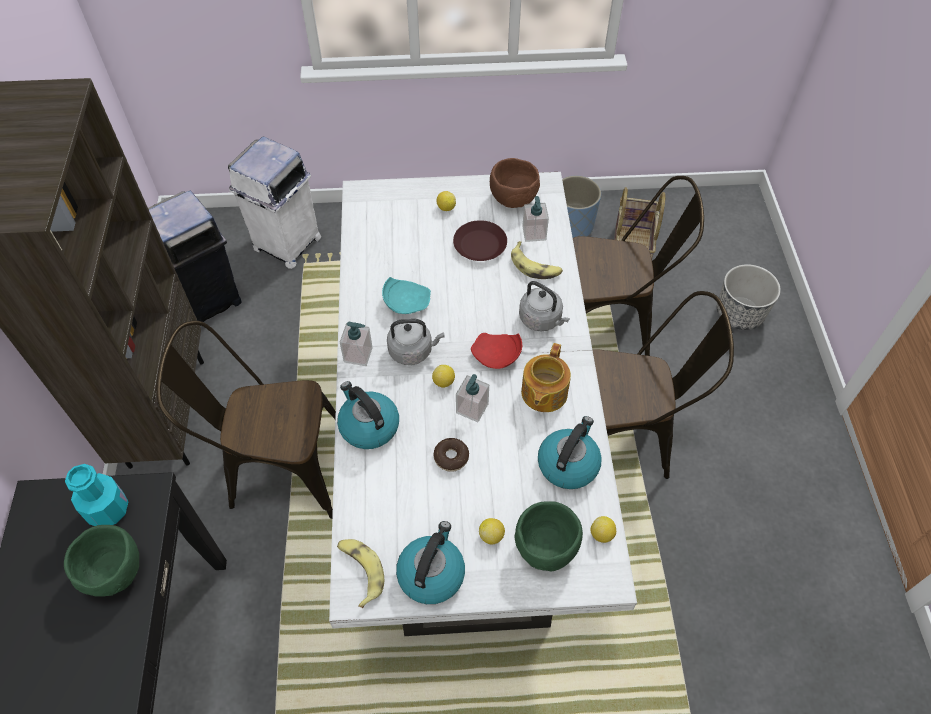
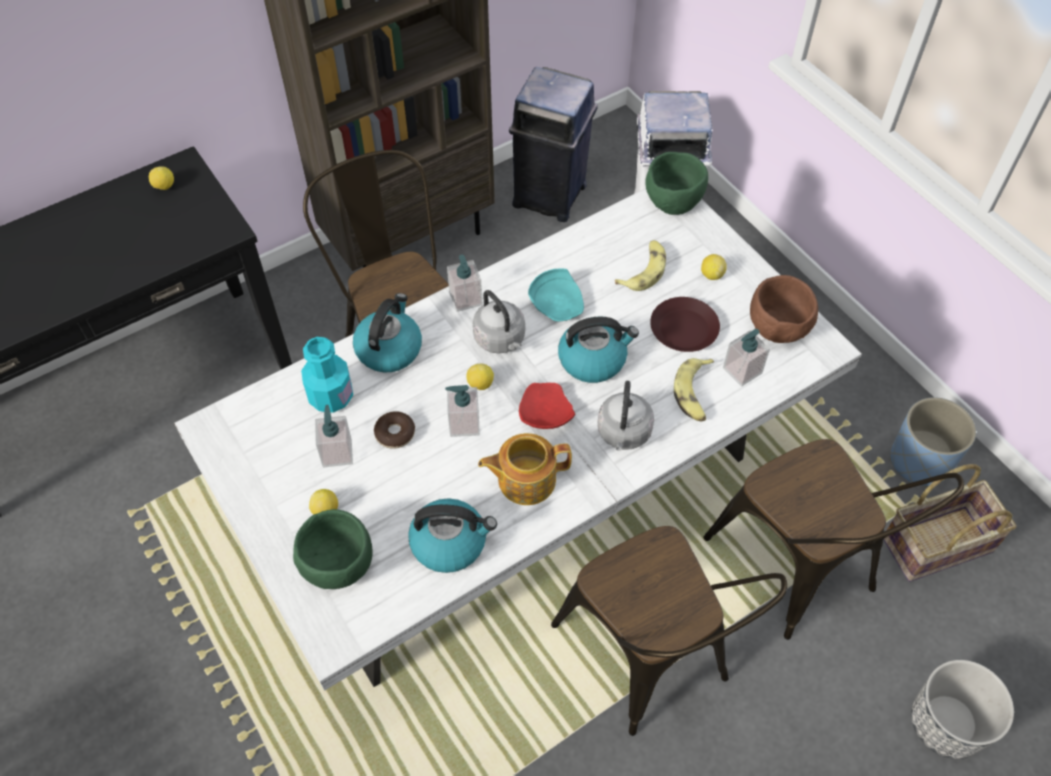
camera: 60 degrees right, 0 degrees up
green bowl [64,525,139,597] -> green bowl moved to [645,152,708,215]
turquoise bottle [65,464,129,526] -> turquoise bottle moved to [301,337,353,413]
banana [337,539,384,608] -> banana moved to [615,240,666,291]
kettle [396,521,465,604] -> kettle moved to [558,317,639,383]
lemon [591,516,616,543] -> lemon moved to [149,166,174,190]
none -> soap dispenser [315,405,353,468]

